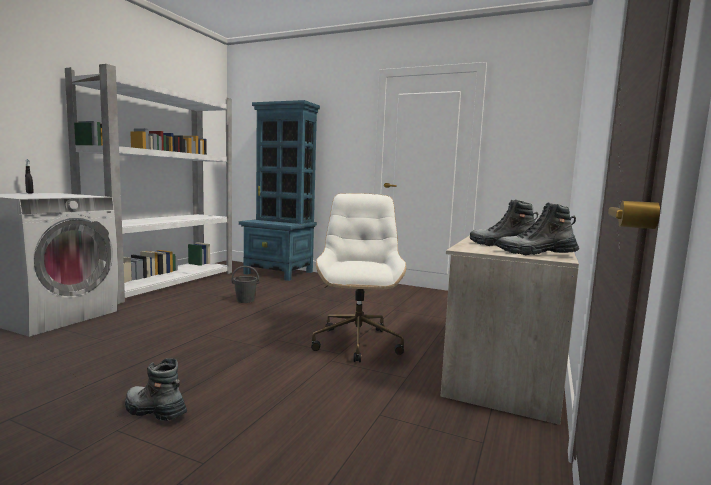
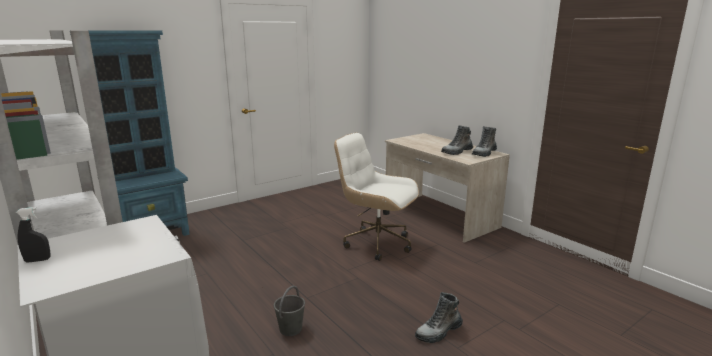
camera: 60 degrees left, 10 degrees up
grey bucket [232,266,259,303] -> grey bucket moved to [274,286,305,336]

